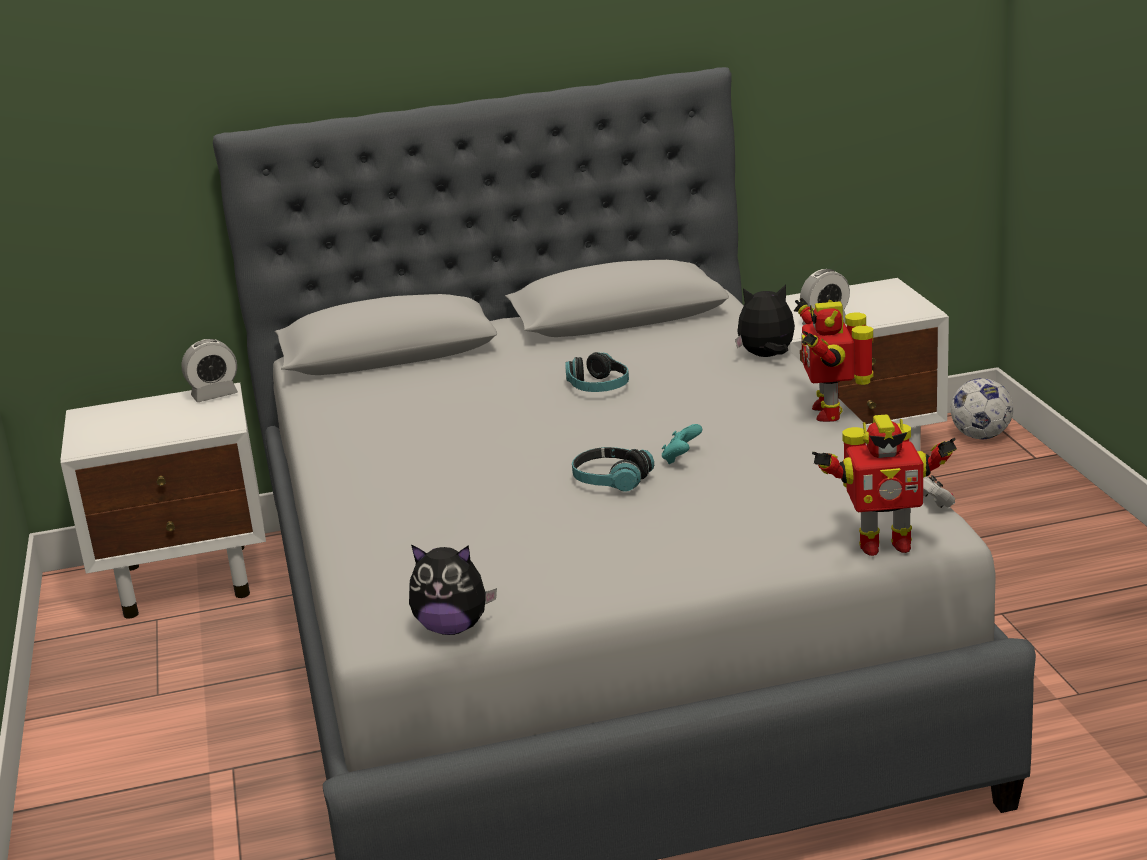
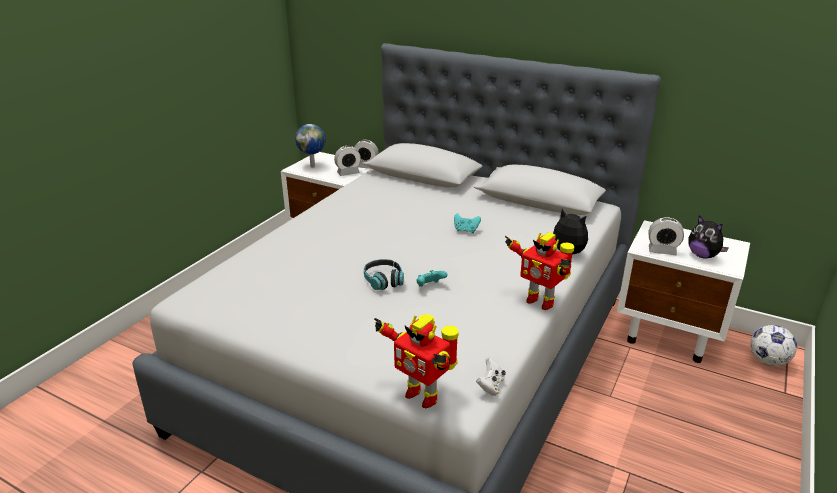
camera: 40 degrees right, 5 degrees up
plush toy [409,545,497,635] -> plush toy moved to [688,215,729,258]
headphones [565,352,629,392] -> turquoise game controller [454,213,481,233]
toy robot [793,298,873,422] -> toy robot turned 90 degrees counterclockwise [505,232,574,310]
none -> globe [295,124,326,168]
none -> alarm clock [334,146,361,176]

